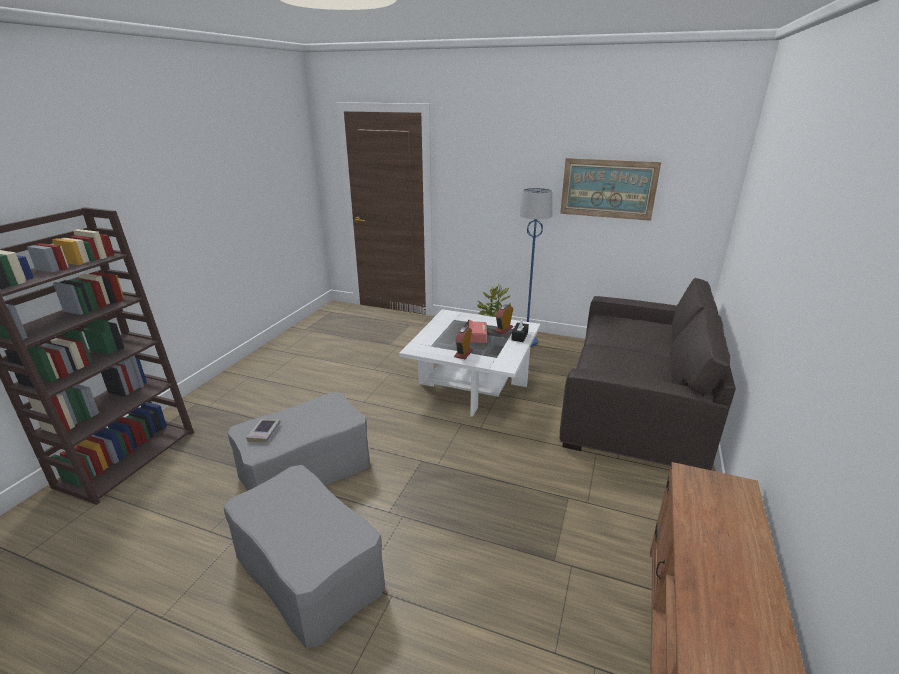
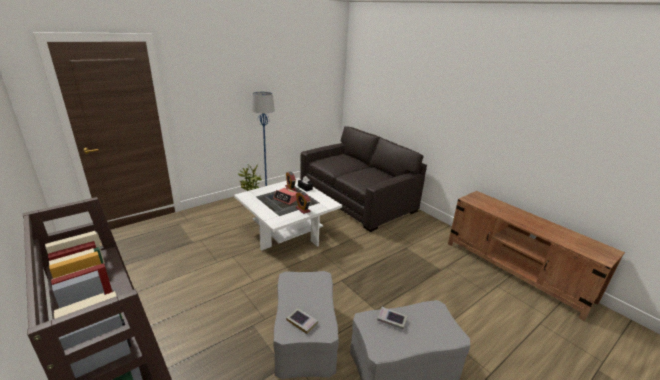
camera: 60 degrees left, 0 degrees up
picture [560,158,661,221] -> none
none -> book [377,307,407,329]

